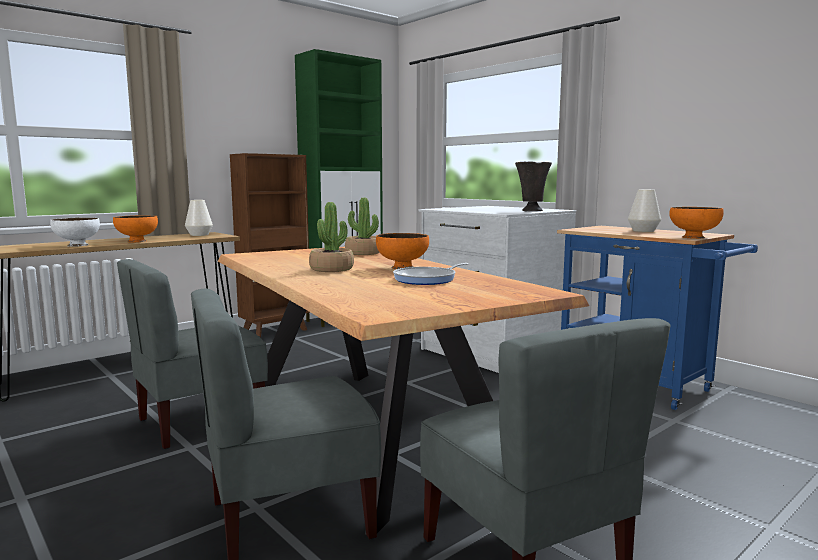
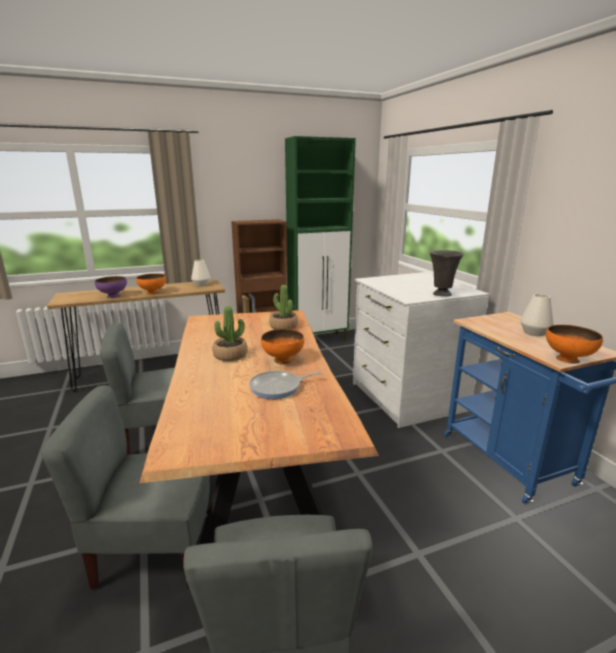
camera: 20 degrees right, 10 degrees up
white bowl [50,217,100,247] -> purple bowl [95,276,127,298]

